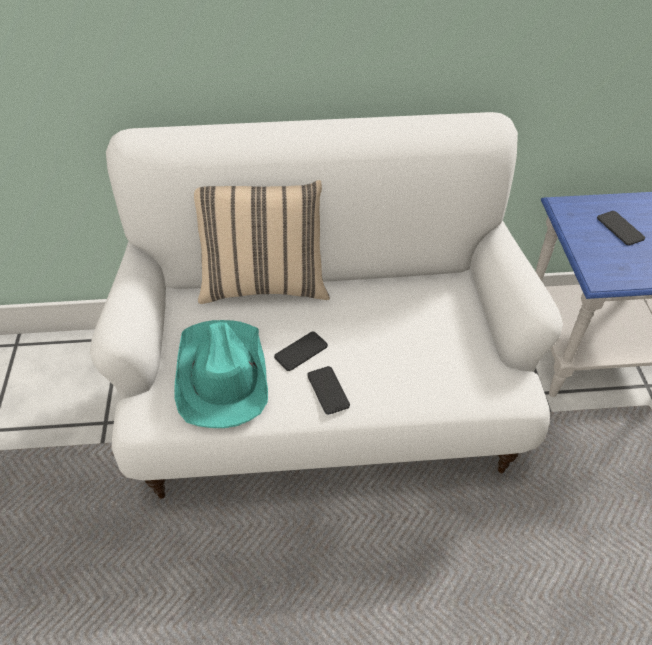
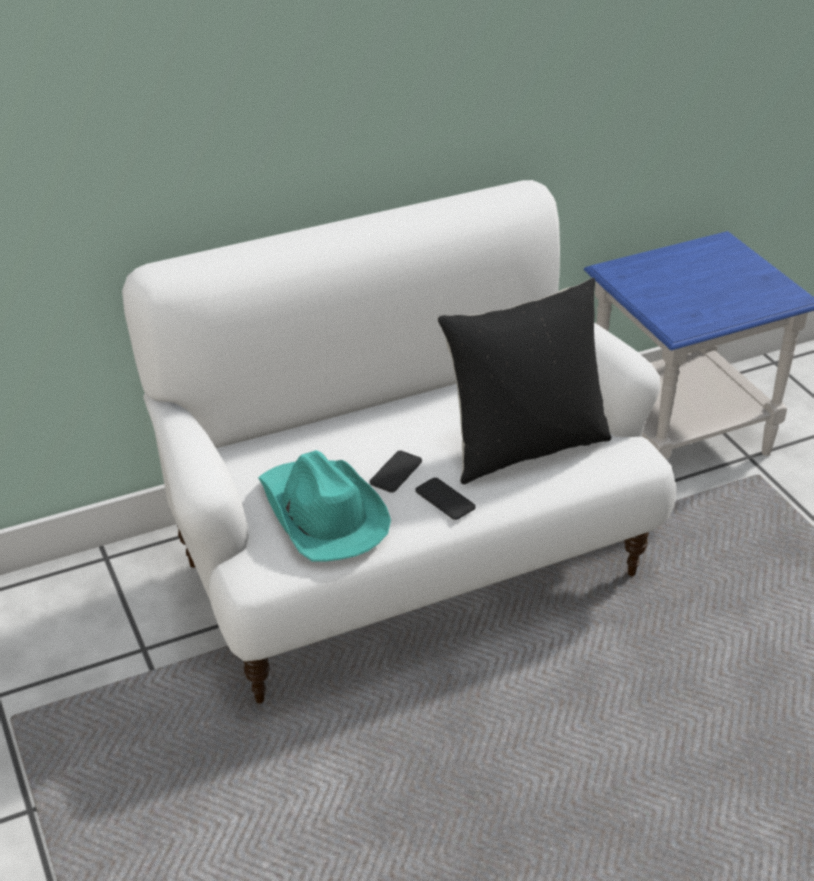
camera: 20 degrees left, 10 degrees down
beige pillow [194,180,330,304] -> none
phone [597,211,645,245] -> none
none -> black pillow [437,278,611,484]

